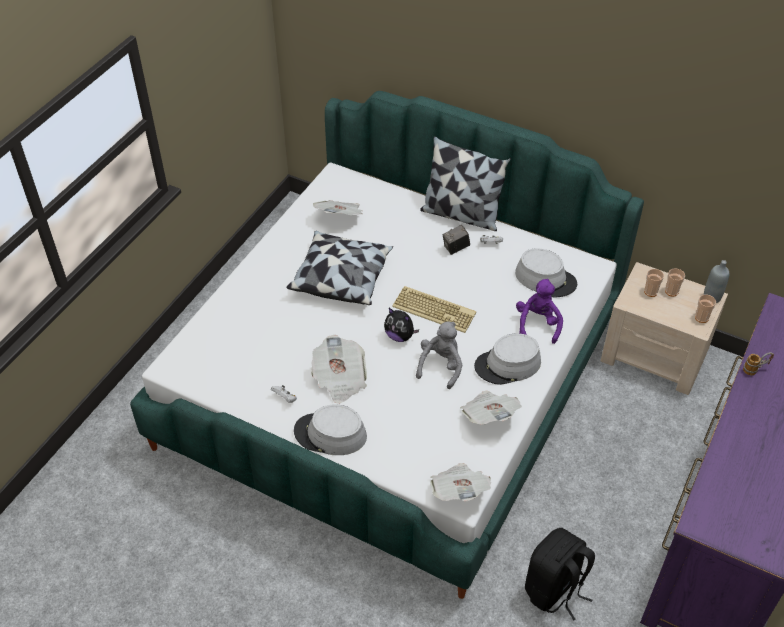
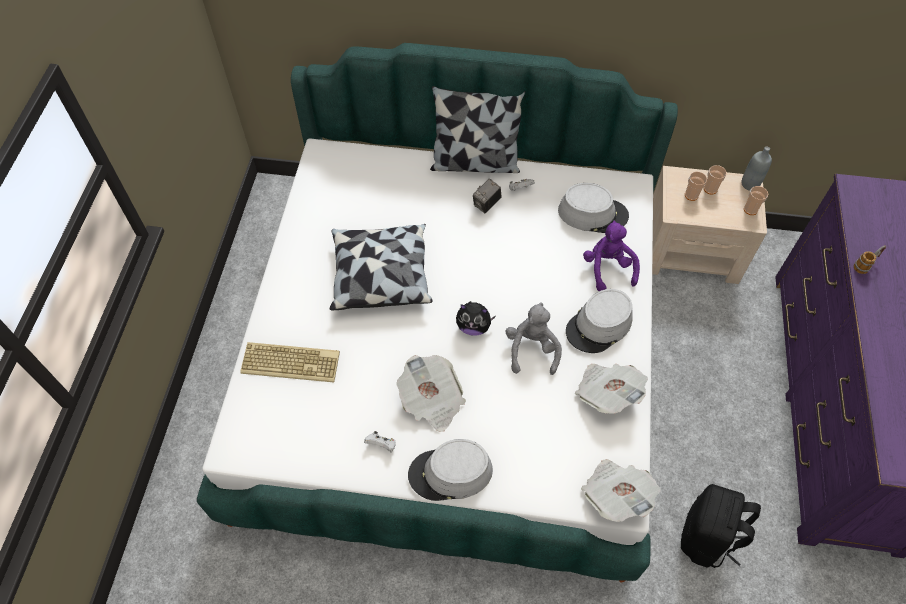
camera: 20 degrees left, 10 degrees up
newspaper [313,200,363,215] -> none
keyboard [392,286,476,333] -> keyboard moved to [240,342,340,382]

